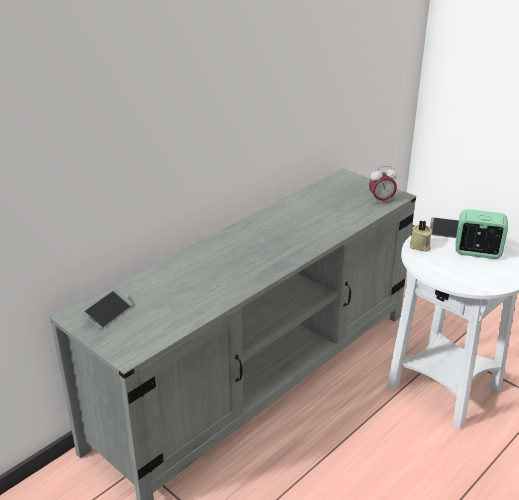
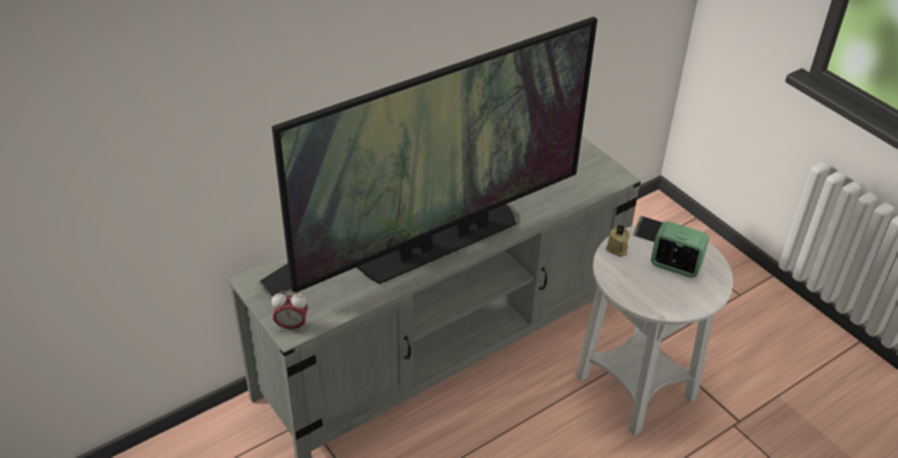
camera: 10 degrees right, 10 degrees up
alarm clock [369,166,397,202] -> alarm clock moved to [271,291,308,331]
none -> television [272,17,597,293]

